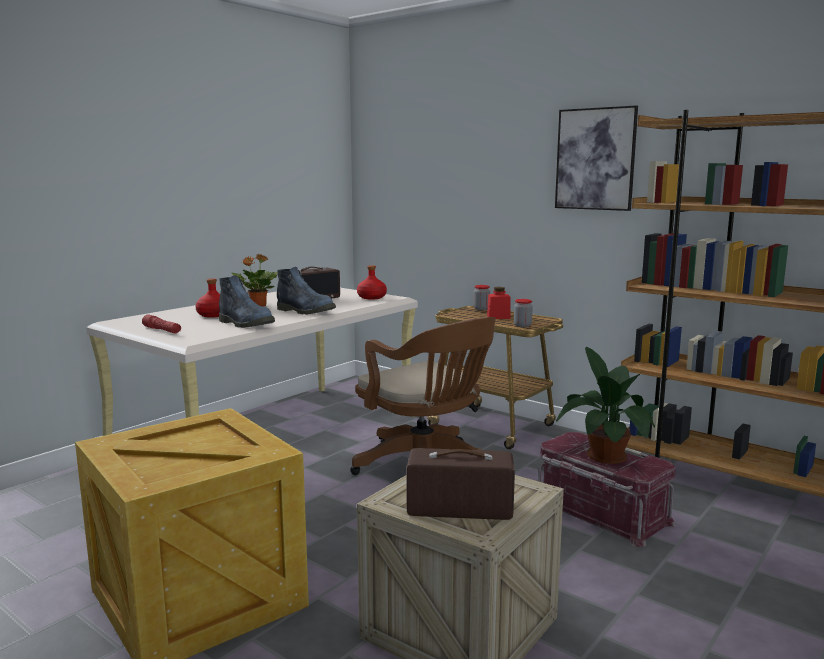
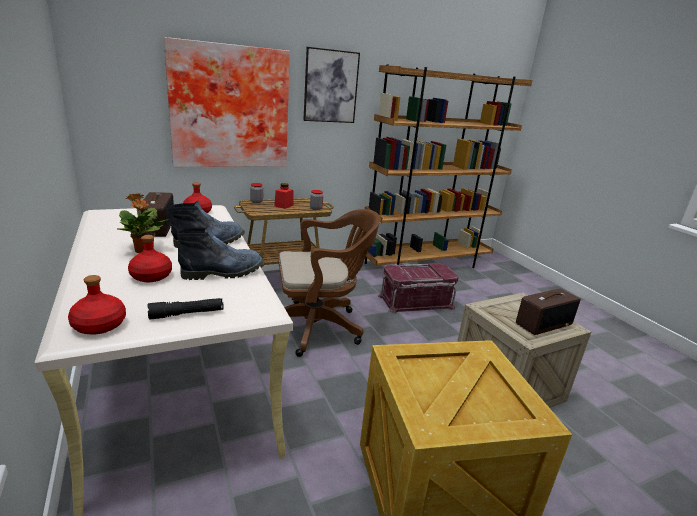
camera: 65 degrees left, 10 degrees up
red flashlight [142,314,181,333] -> black flashlight [148,298,224,320]
radio [406,448,515,520] -> radio turned 150 degrees counterclockwise [516,289,581,335]
potted plant [556,347,655,464] -> none
none -> red bottle [68,275,126,334]
none -> picture [164,37,290,167]

